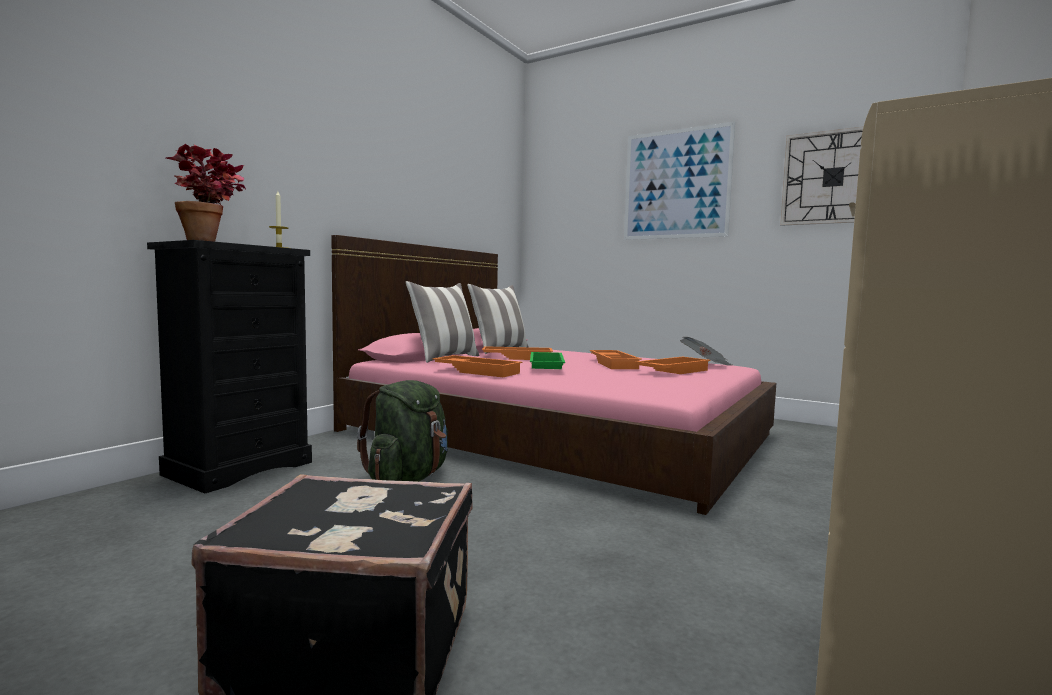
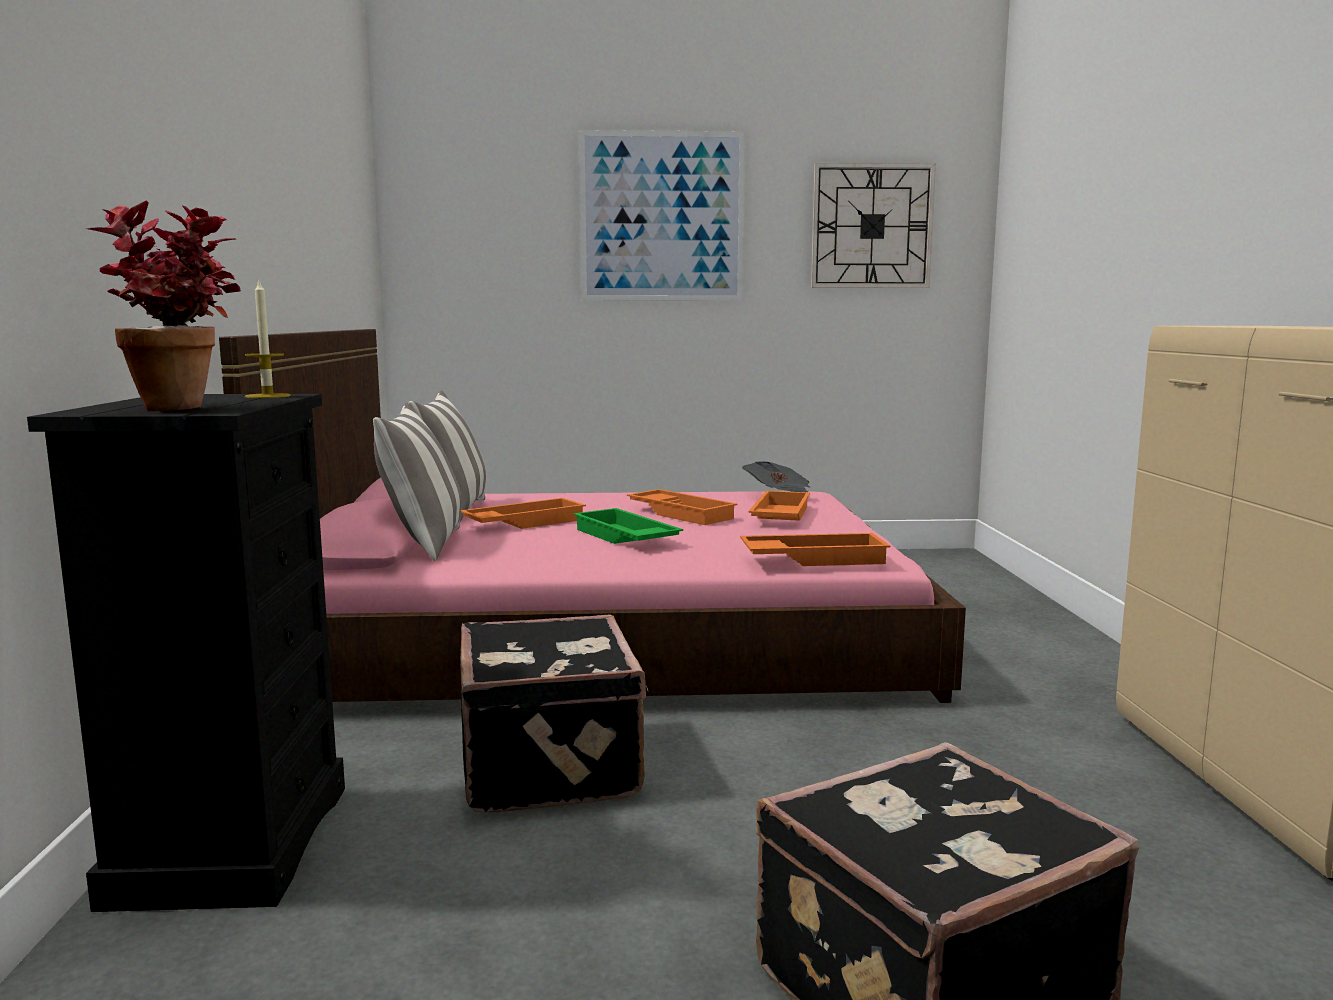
camera: 35 degrees left, 5 degrees up
green backpack [357,380,448,482] -> black suitcase [460,614,648,813]
orange tray [433,355,523,377] -> orange tray moved to [740,533,890,566]

